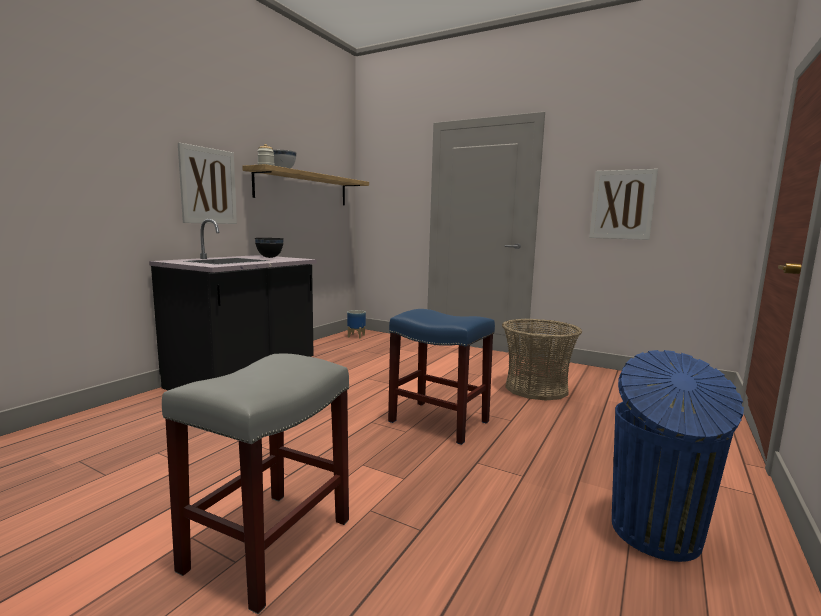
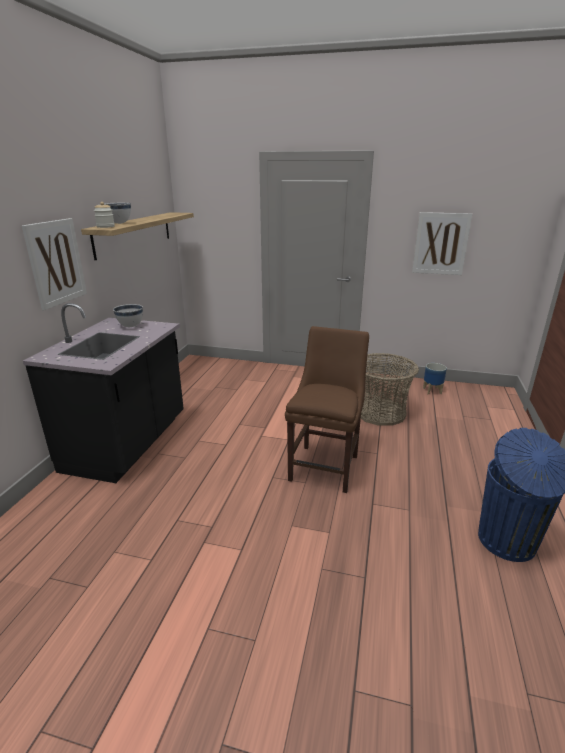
camera: 15 degrees left, 15 degrees up
grey stool [162,353,349,614] -> none
black bowl [255,238,284,258] -> white bowl [113,304,143,327]
planter [347,310,366,338] -> planter moved to [423,363,447,395]
blue stool [388,309,495,445] -> brown chair [285,326,369,493]

